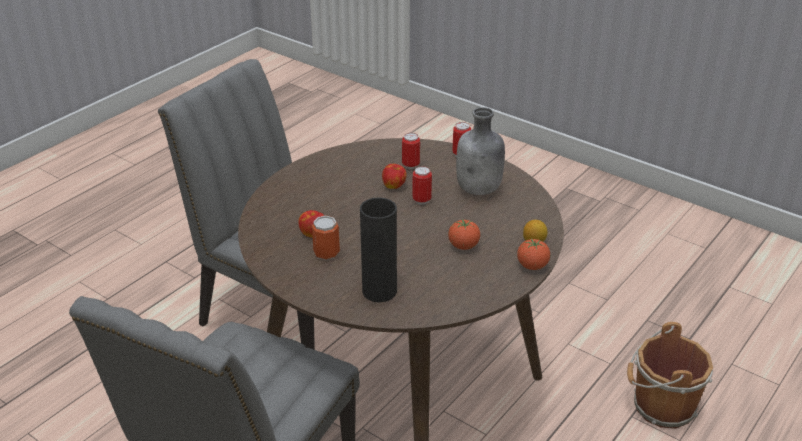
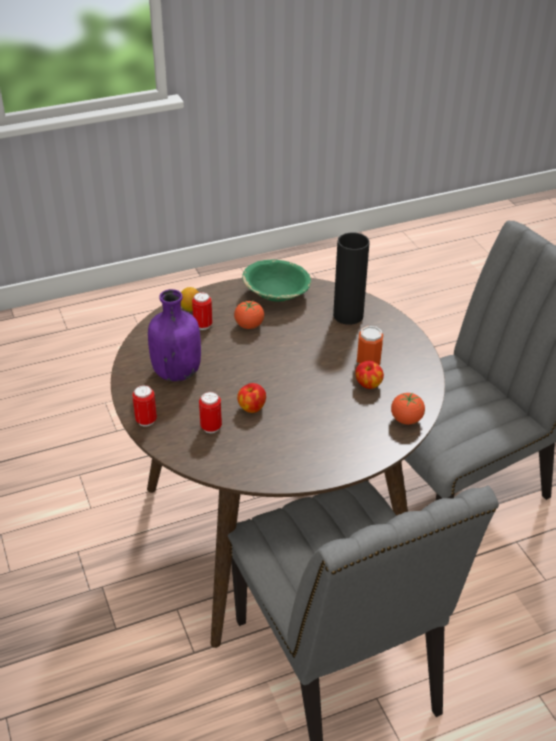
camera: 150 degrees left, 5 degrees up
can [412,166,432,205] -> can moved to [192,292,213,330]
grey bottle [456,107,505,195] -> purple bottle [148,289,201,381]
tomato [517,239,550,270] -> tomato moved to [391,392,425,425]
brown bucket [627,322,713,428] -> none
none -> green bowl [242,260,311,302]

